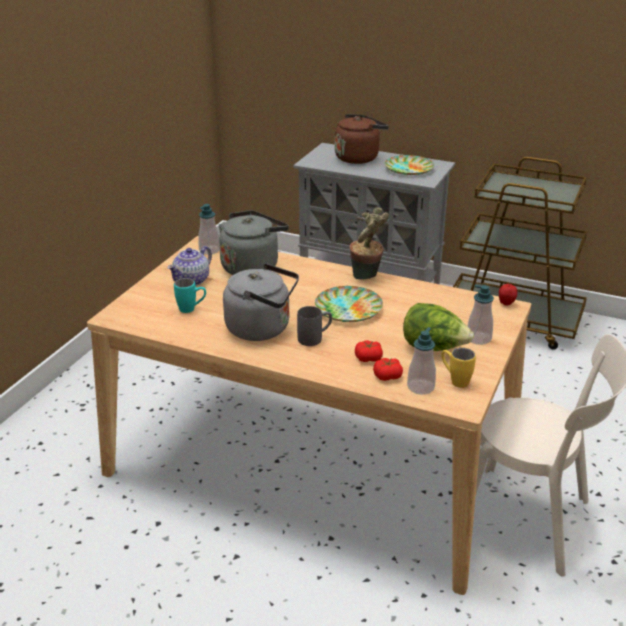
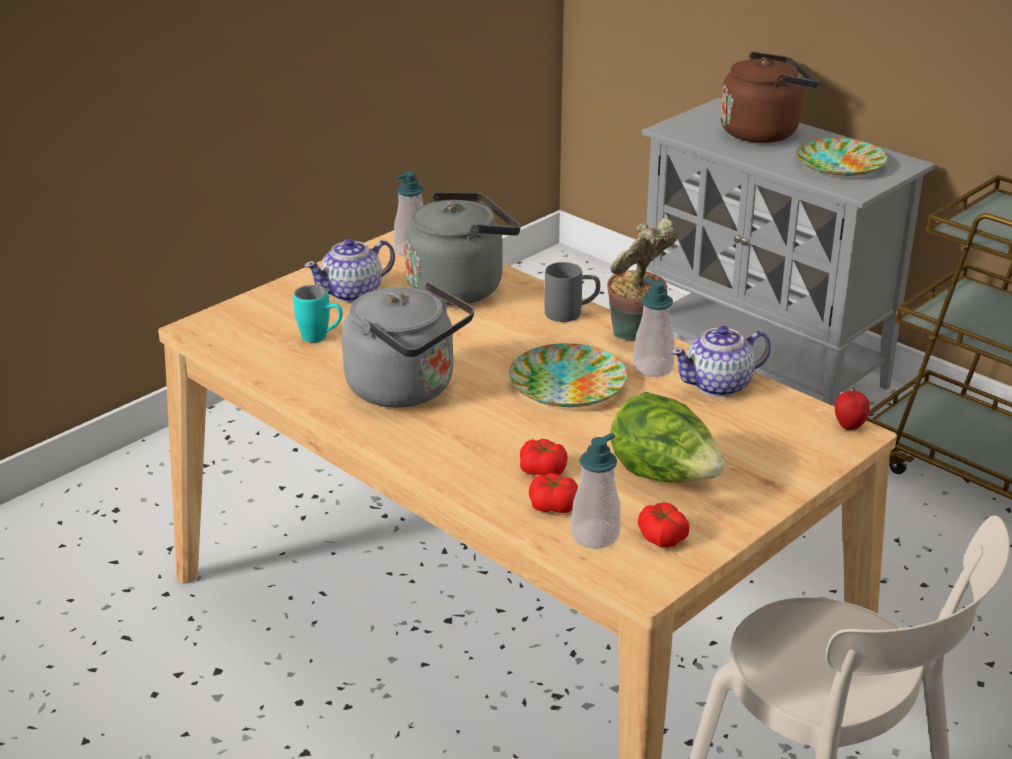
camera: 20 degrees right, 0 degrees up
grey mug [297,306,332,346] -> grey mug moved to [544,262,600,322]
yellow mug [442,348,476,388] -> tomato [638,502,689,548]
soap dispenser [468,285,494,345] -> soap dispenser moved to [633,278,675,377]
none -> teapot [671,326,771,397]

